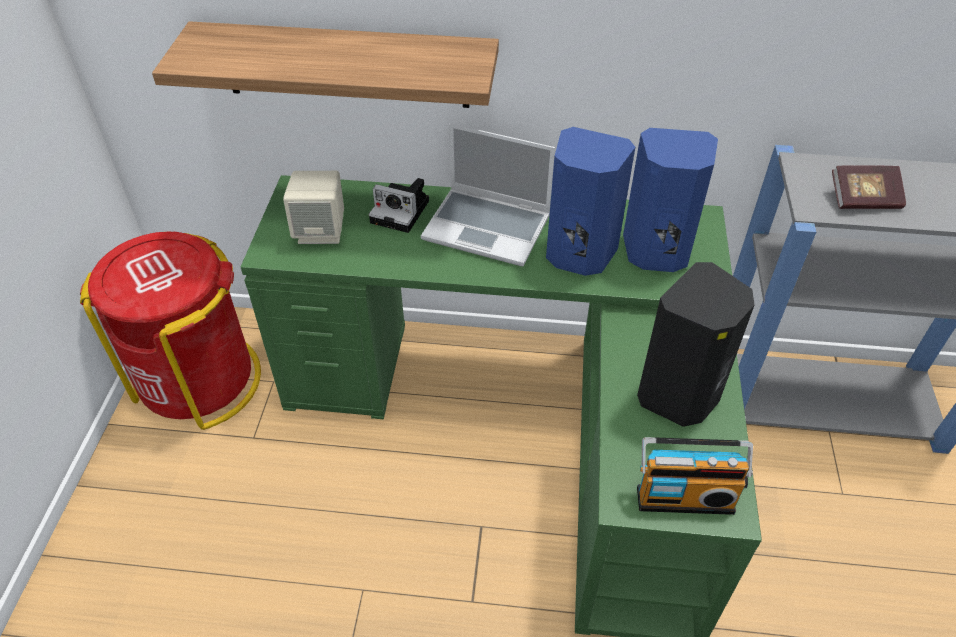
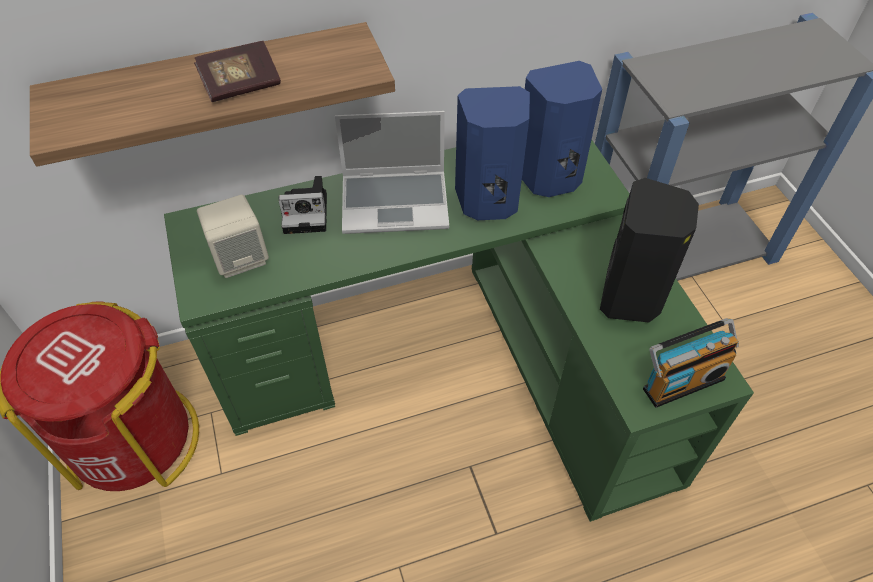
camera: 25 degrees left, 5 degrees up
book [832,165,906,209] -> book moved to [194,41,281,102]

